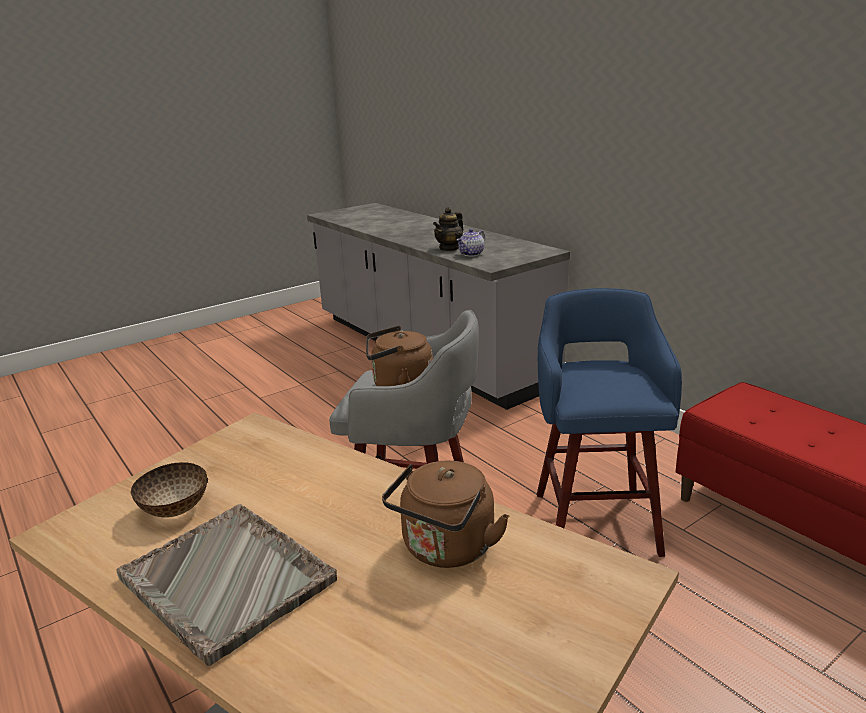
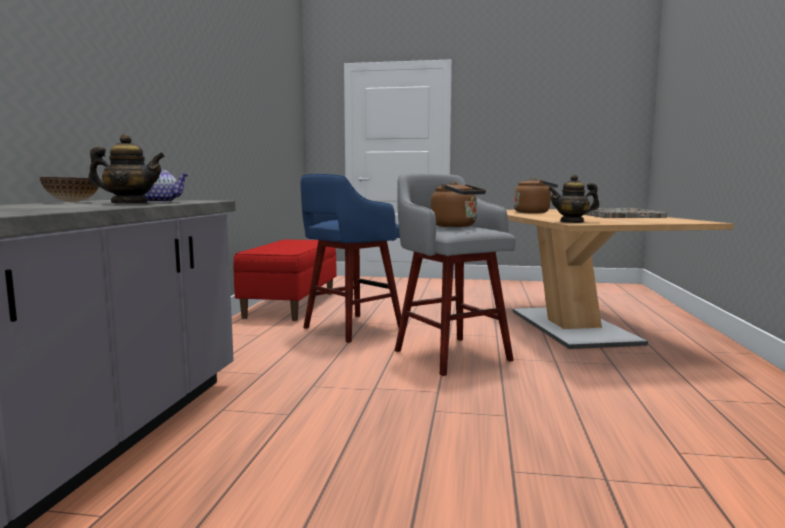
camera: 135 degrees left, 15 degrees down
bowl [130,462,208,518] -> bowl moved to [40,177,101,202]
none -> teapot [548,174,600,223]

